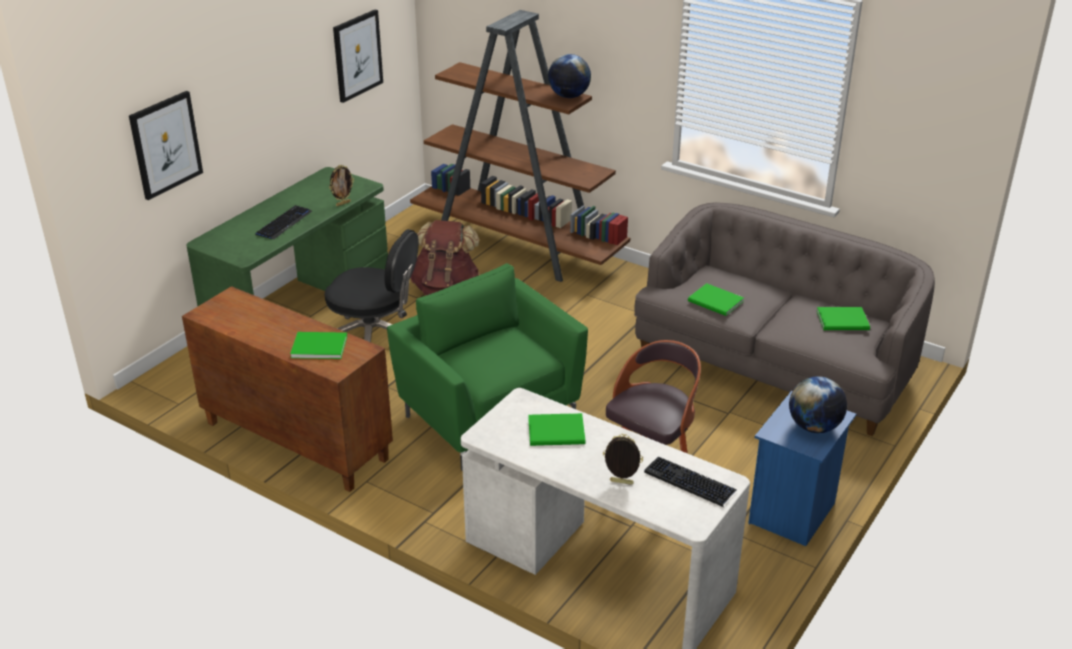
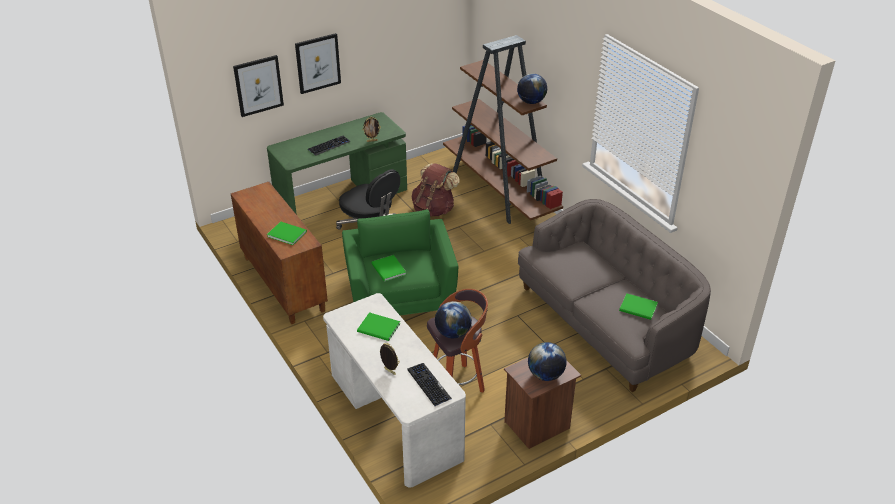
camera: 25 degrees right, 5 degrees up
picture [333,9,383,103] -> picture moved to [295,33,341,94]
green book [688,283,744,316] -> green book moved to [371,255,406,282]
blue nightstand [748,391,856,546] -> brown nightstand [504,358,581,449]
none -> globe [435,301,472,338]

